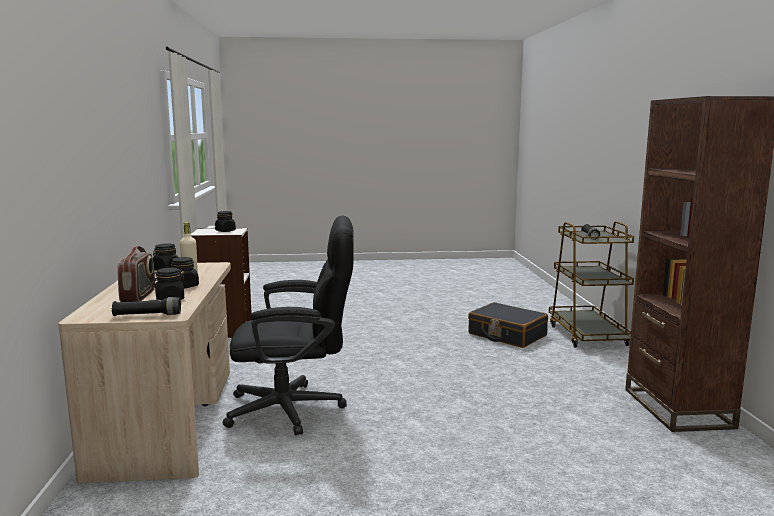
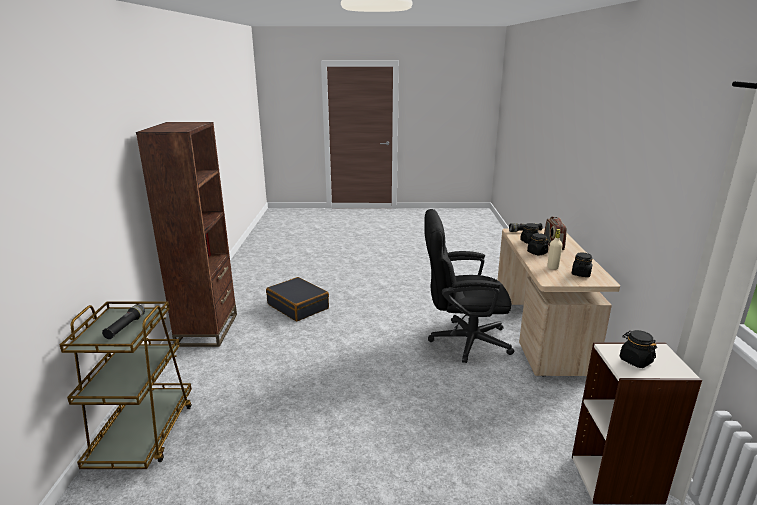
camera: 175 degrees left, 10 degrees up
black suitcase [468,302,548,348] -> black suitcase moved to [266,277,329,322]

